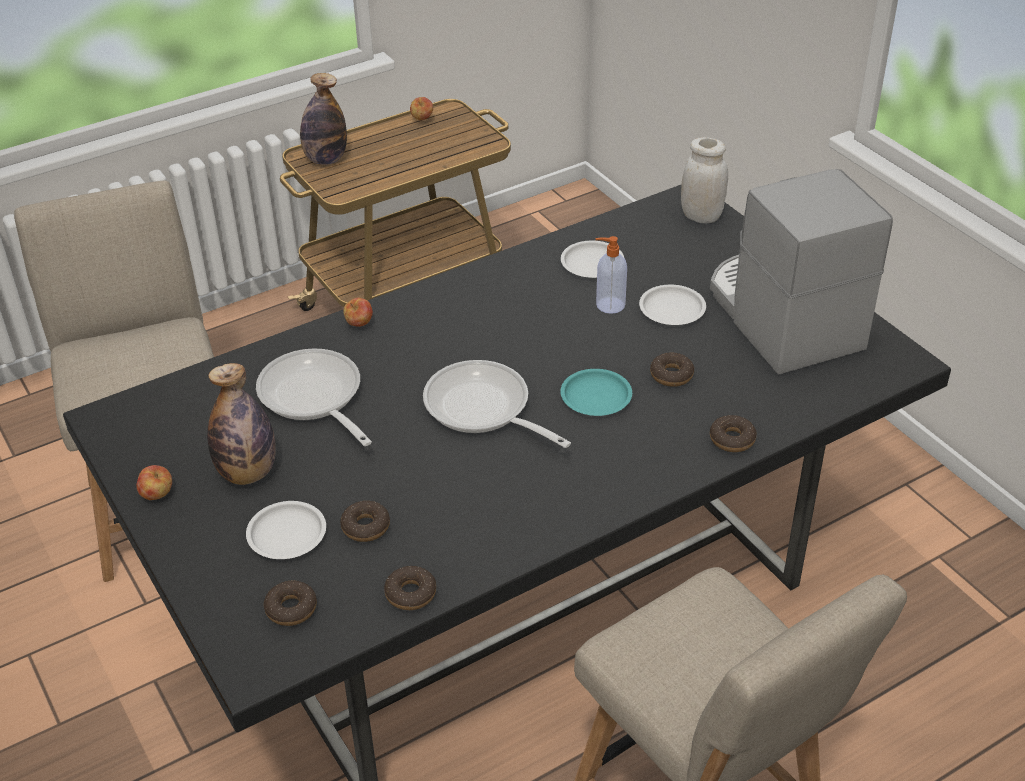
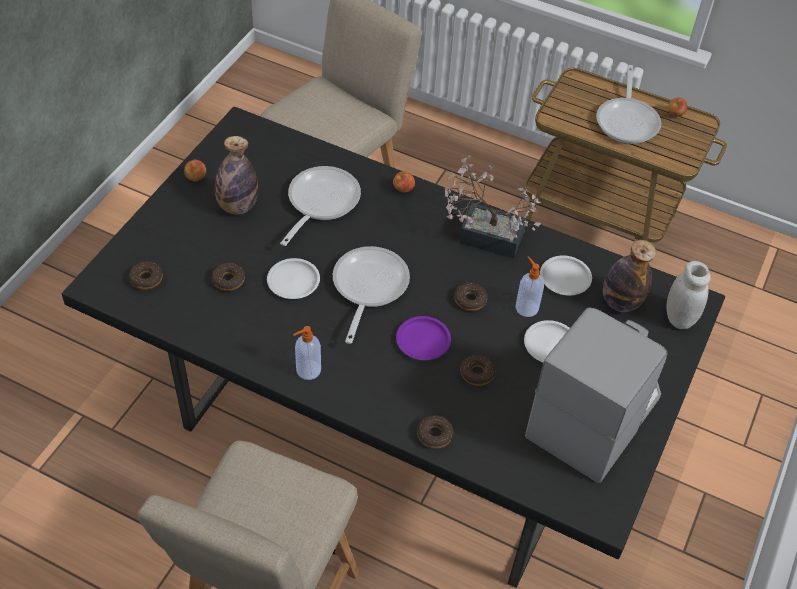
camera: 55 degrees right, 10 degrees up
white plate [246,501,326,559] -> white plate moved to [267,258,320,299]
bottle [300,73,347,165] -> bottle moved to [603,240,656,312]
donut [384,566,436,610] -> donut moved to [454,283,487,311]
turquoise plate [560,369,632,416] -> purple plate [396,316,451,360]
none -> soap dispenser [293,326,321,380]
none -> potted plant [445,155,541,259]
none -> frying pan [596,65,661,144]

